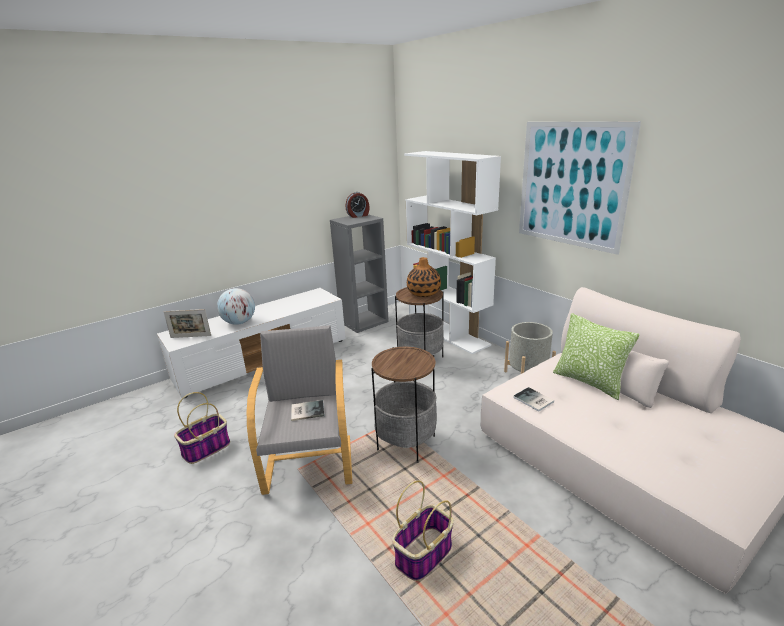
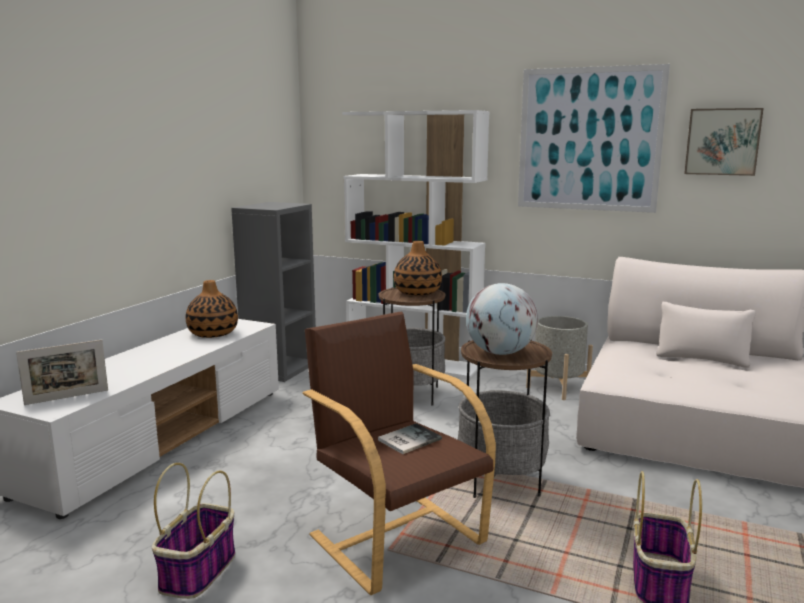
camera: 30 degrees left, 10 degrees down
globe [217,288,255,325] -> globe moved to [466,283,538,355]
grey armchair [247,325,352,495] -> brown armchair [303,312,496,595]
alarm clock [345,192,370,218] -> none
book [513,387,554,412] -> none
pillow [553,313,640,400] -> none
none -> vase [186,280,238,338]
none -> picture [684,108,764,176]

